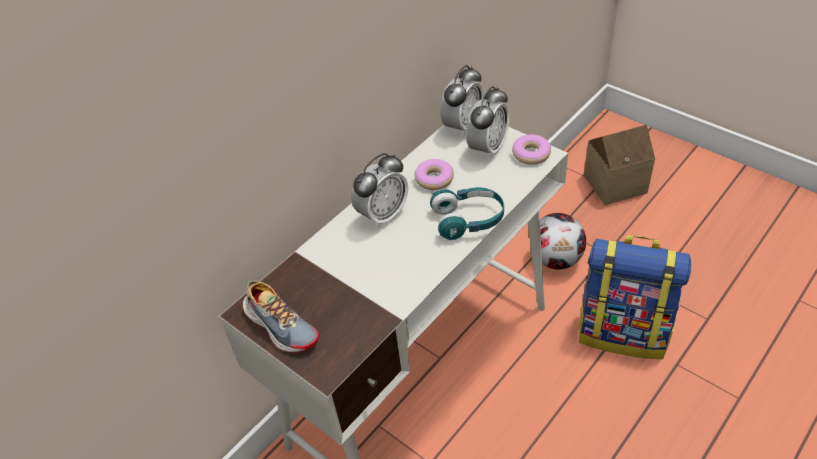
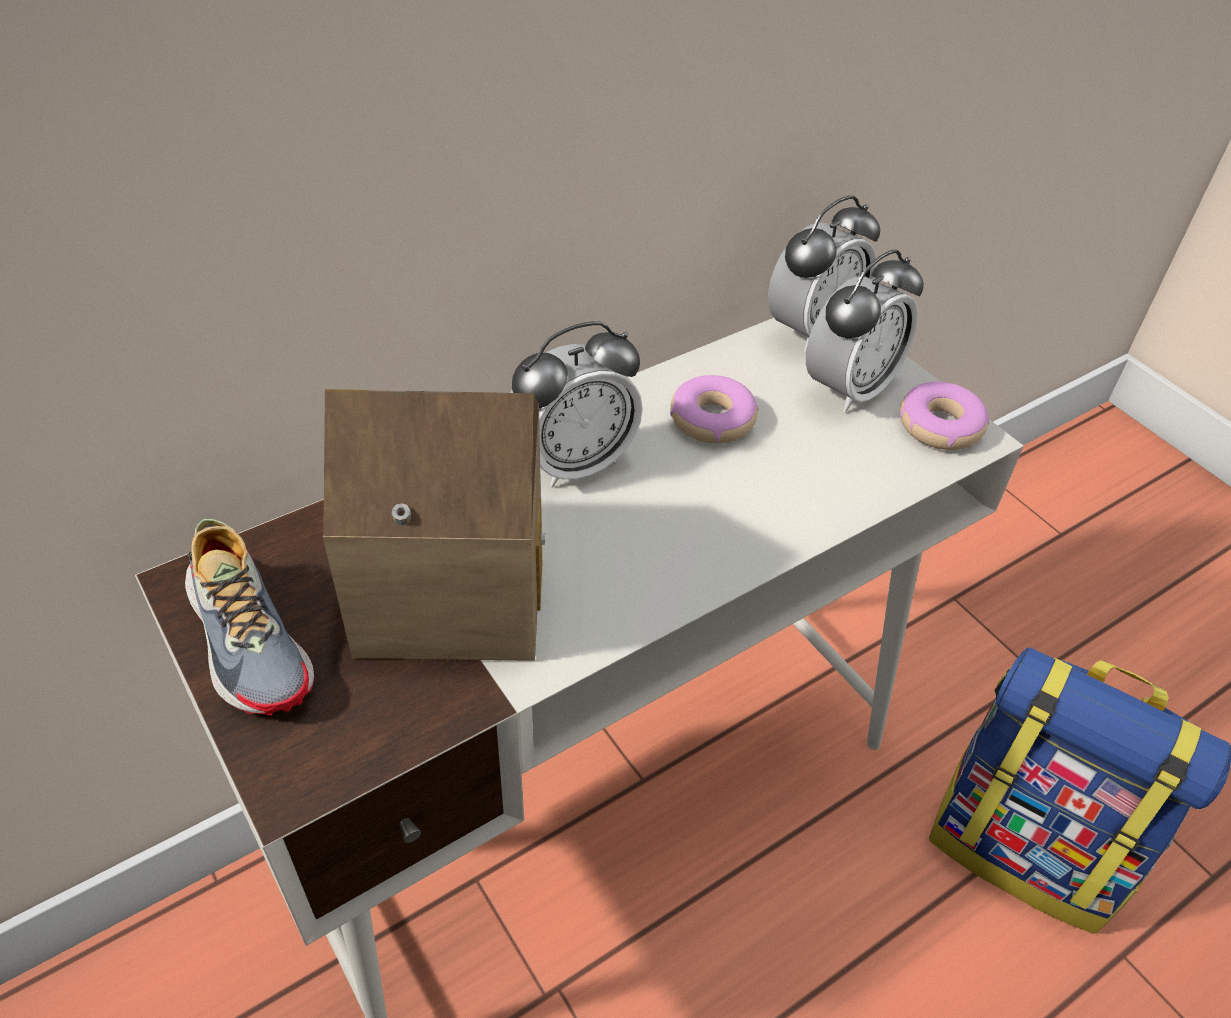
camera: 10 degrees right, 0 degrees up
turquoise headphones [430,187,504,240] -> none
football [540,213,586,270] -> none
toy house [584,125,655,205] -> toy house moved to [323,389,545,661]

